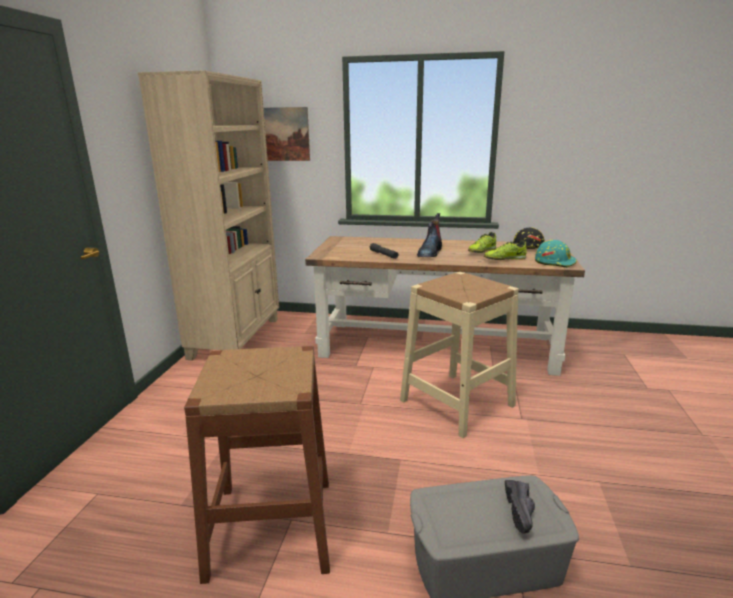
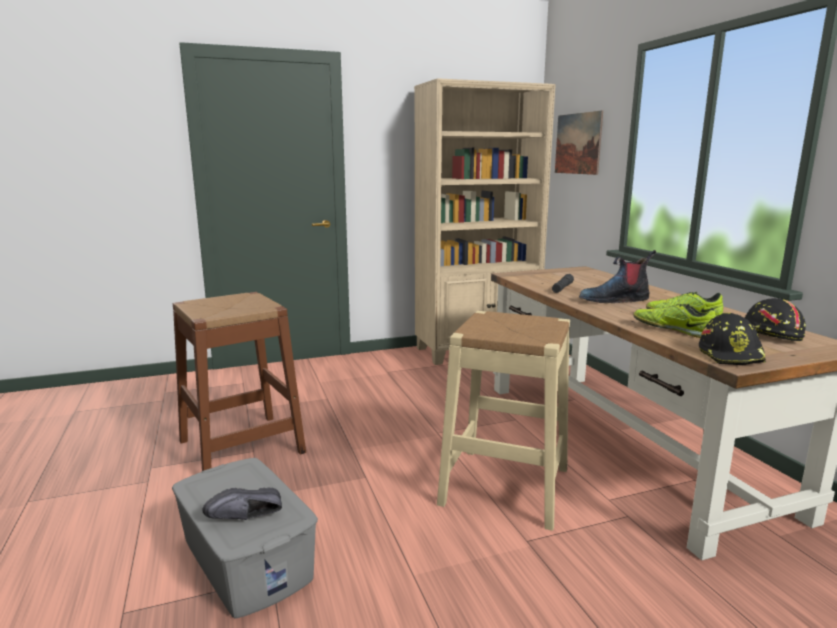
camera: 60 degrees right, 5 degrees down
turquoise hard hat [535,240,577,268] -> black hard hat [699,312,766,365]

